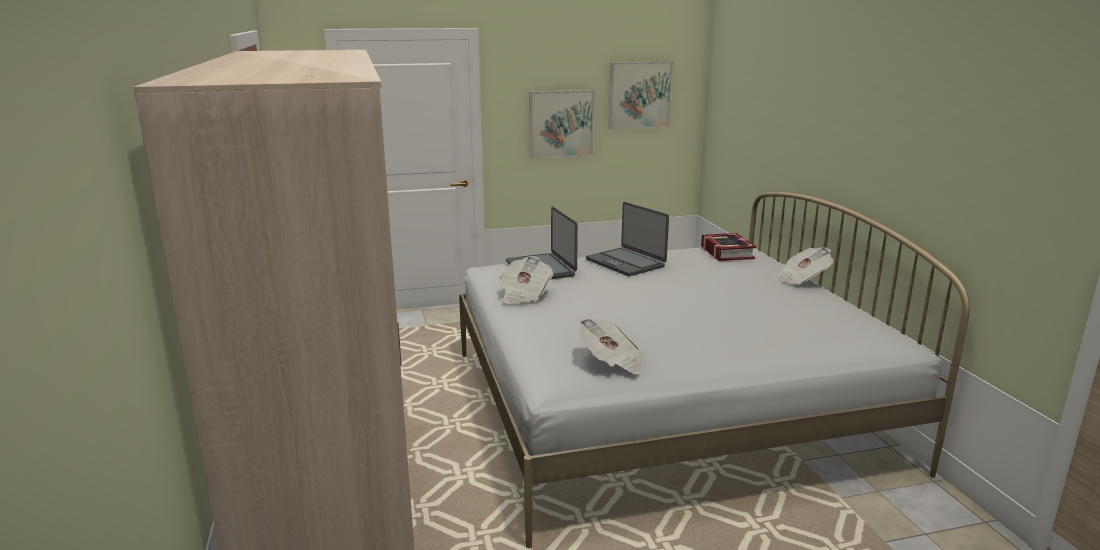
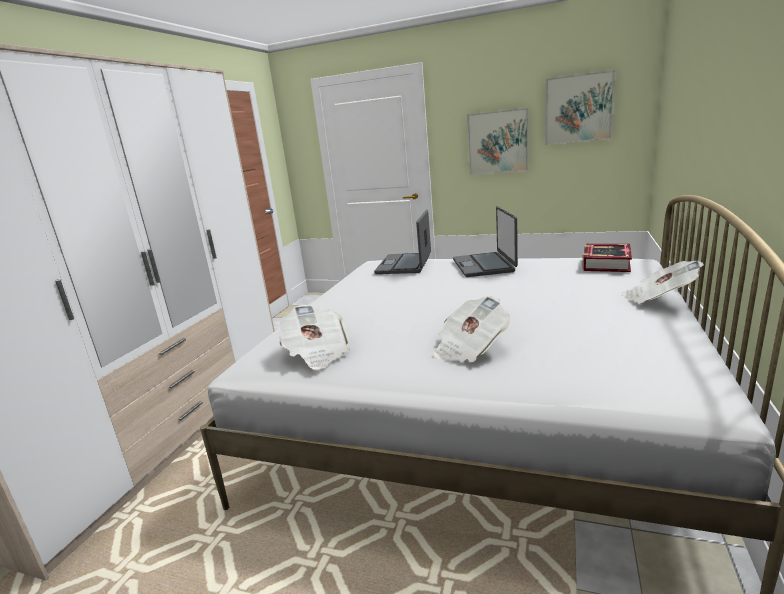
camera: 35 degrees right, 0 degrees up
newspaper [500,256,553,304] -> newspaper moved to [433,296,510,362]

